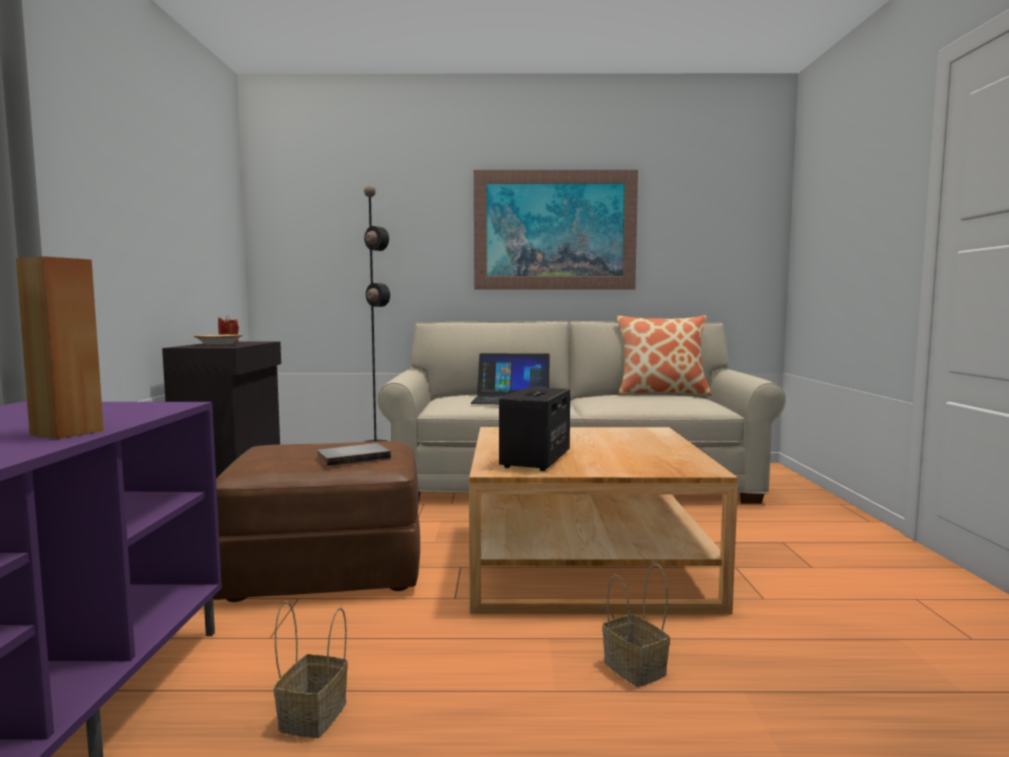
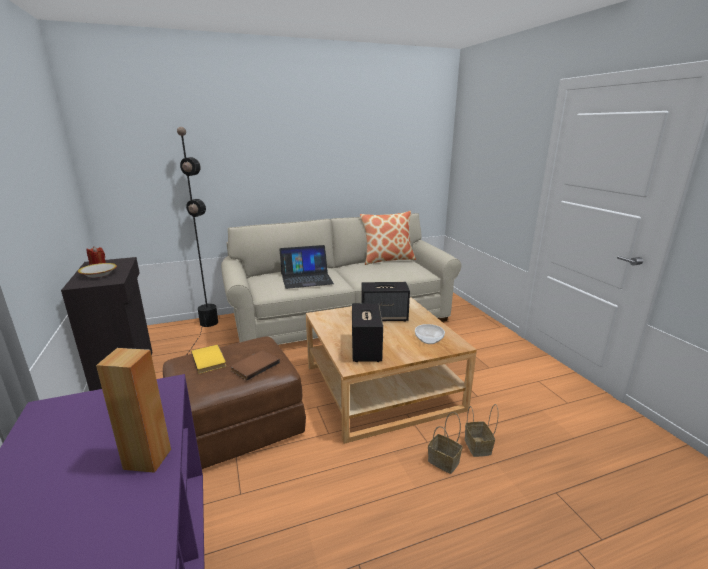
camera: 20 degrees left, 15 degrees up
basket [274,601,348,738] -> basket moved to [465,404,498,457]
grey book [317,443,391,466] -> brown book [230,350,280,381]
picture [474,170,638,289] -> none
none -> yellow book [191,345,226,374]
none -> speaker [361,282,410,322]
none -> bowl [415,324,445,344]

